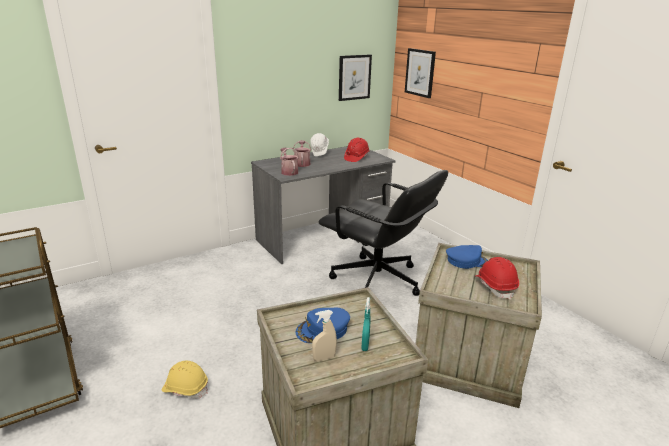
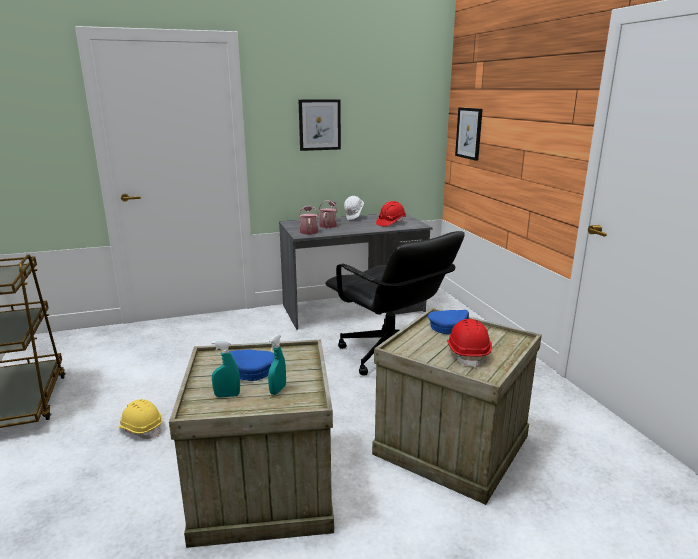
camera: 15 degrees right, 5 degrees down
beige spray bottle [312,310,337,361] -> turquoise spray bottle [212,340,240,397]
picture [339,54,372,101] -> picture moved to [298,99,341,151]

